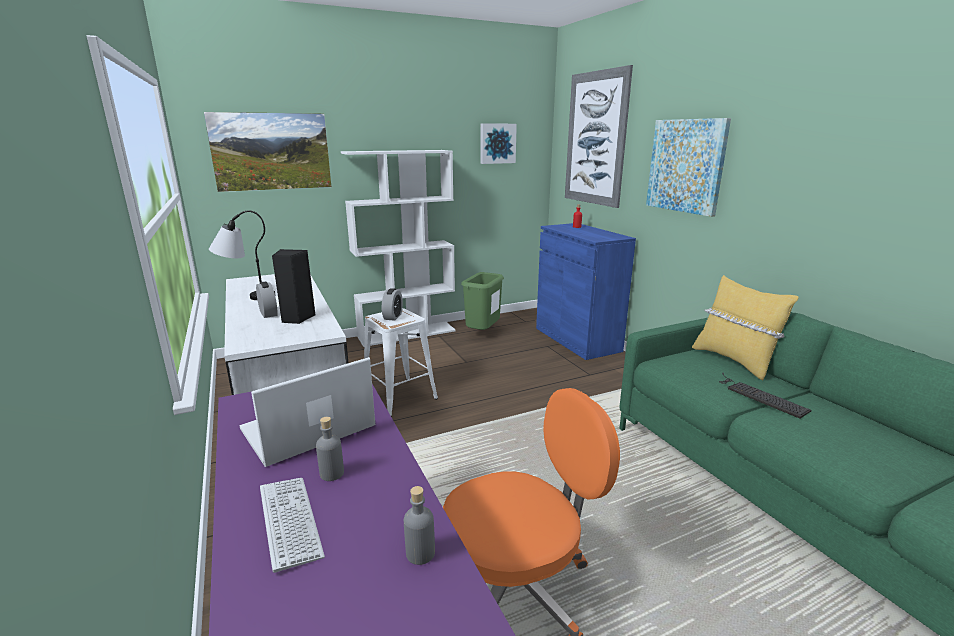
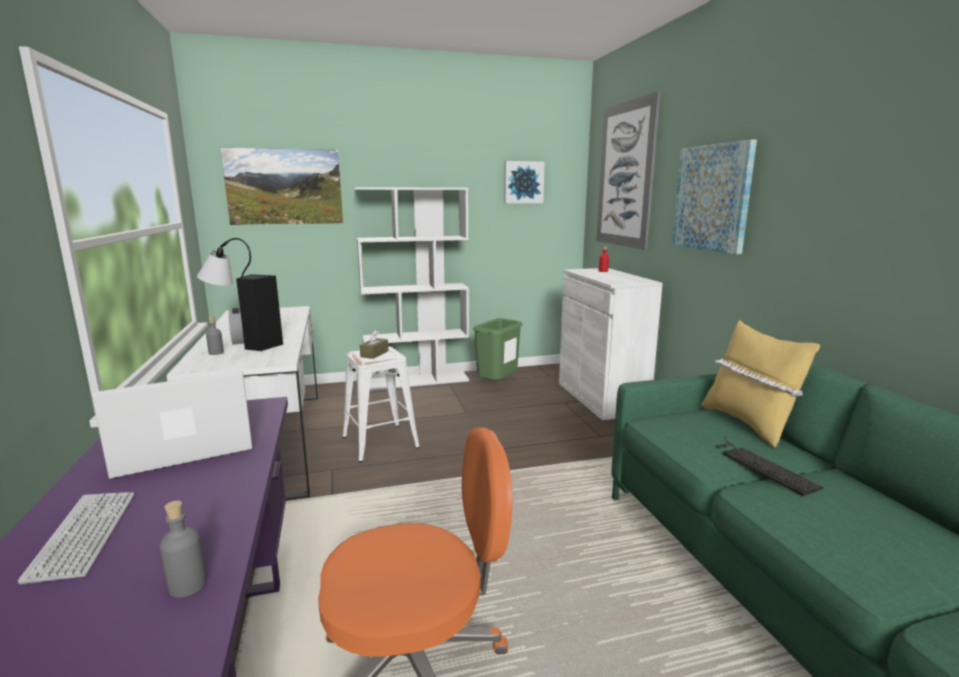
camera: 10 degrees right, 5 degrees down
grey bottle [316,417,344,481] -> grey bottle moved to [206,317,224,355]
alarm clock [382,288,403,320] -> brown tissue box [360,330,388,359]
blue cabinet [536,223,636,360] -> white cabinet [559,268,663,420]

